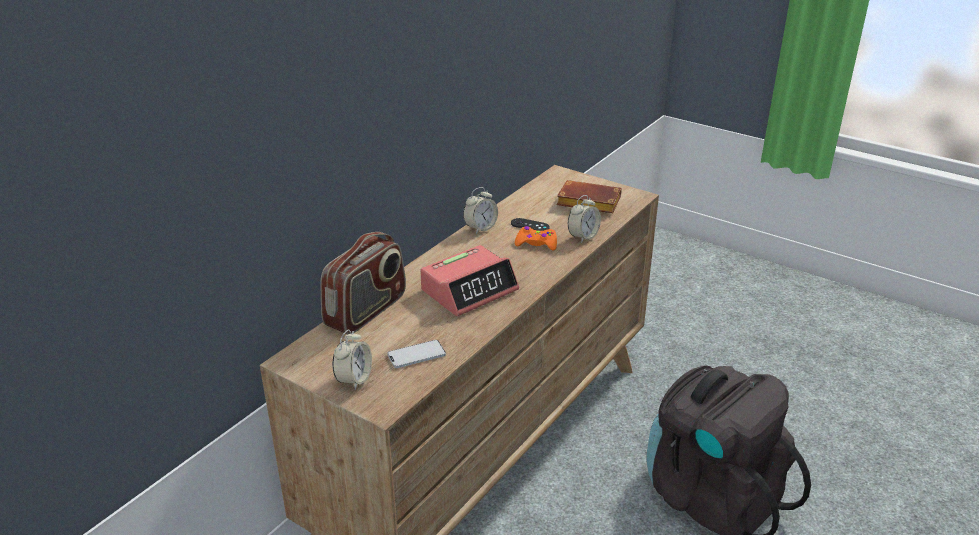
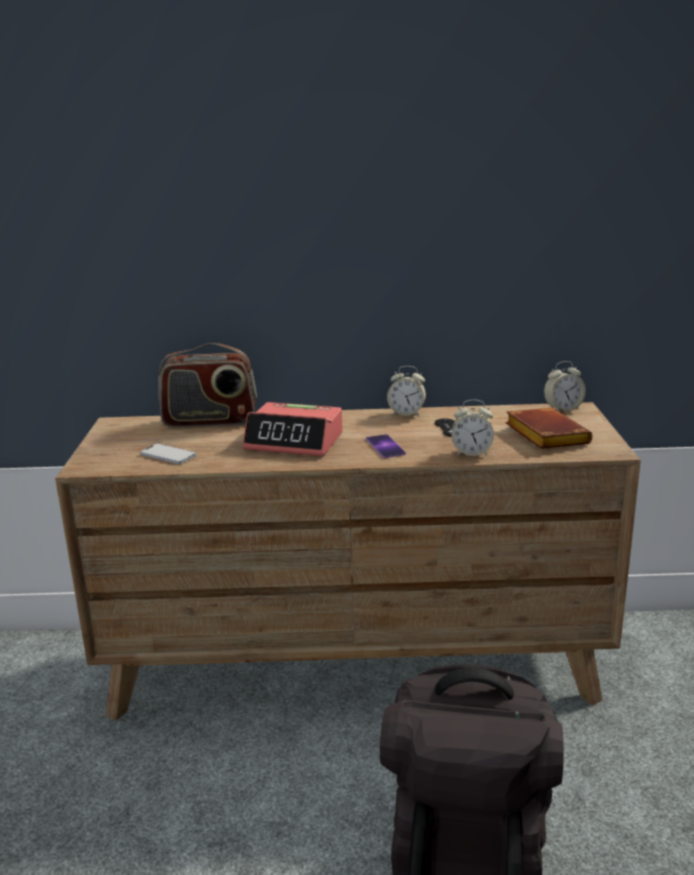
camera: 55 degrees right, 10 degrees down
alarm clock [332,329,372,390] -> alarm clock moved to [544,361,586,411]
orange game controller [515,226,557,251] -> none
none -> phone [366,434,406,458]

